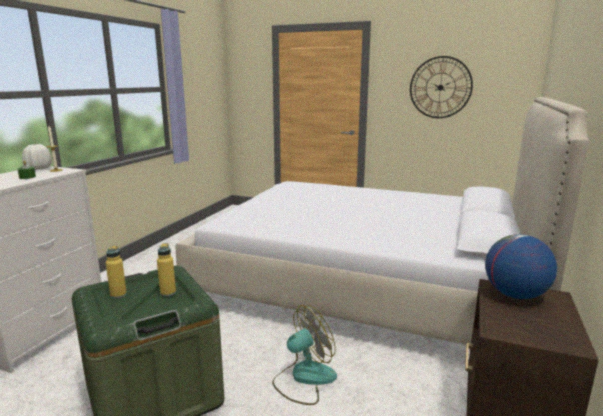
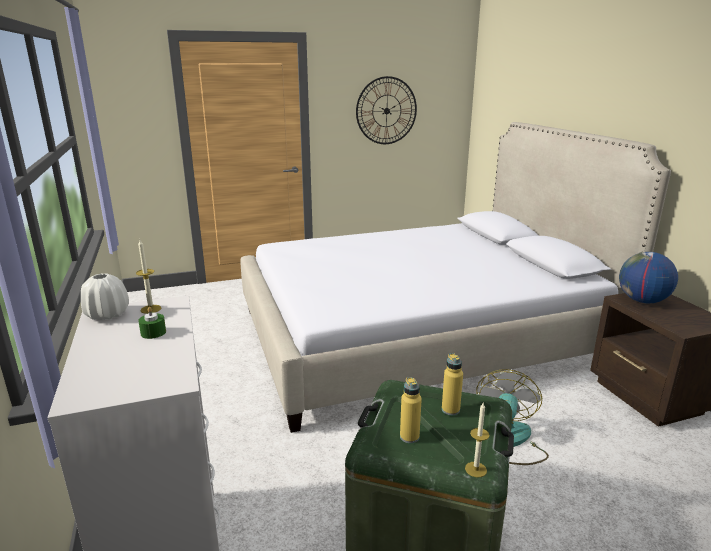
camera: 40 degrees left, 5 degrees up
none -> candle [465,403,489,477]

